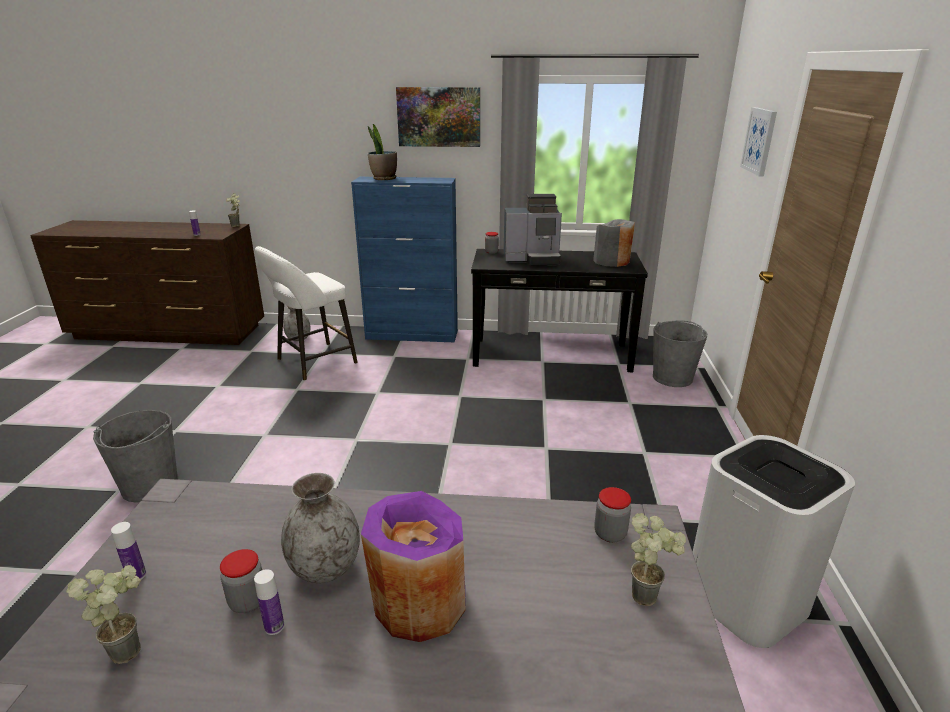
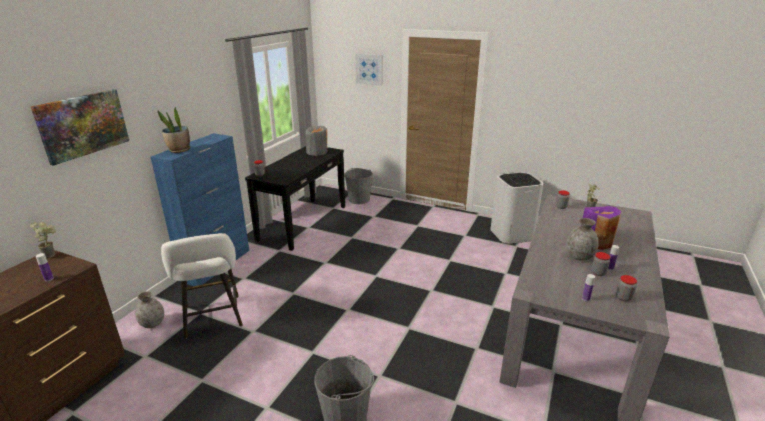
camera: 70 degrees left, 0 degrees up
potted plant [66,565,141,664] -> jar [616,275,637,301]
picture [396,87,480,147] -> picture moved to [31,89,129,166]
coffee machine [504,194,562,266] -> none

